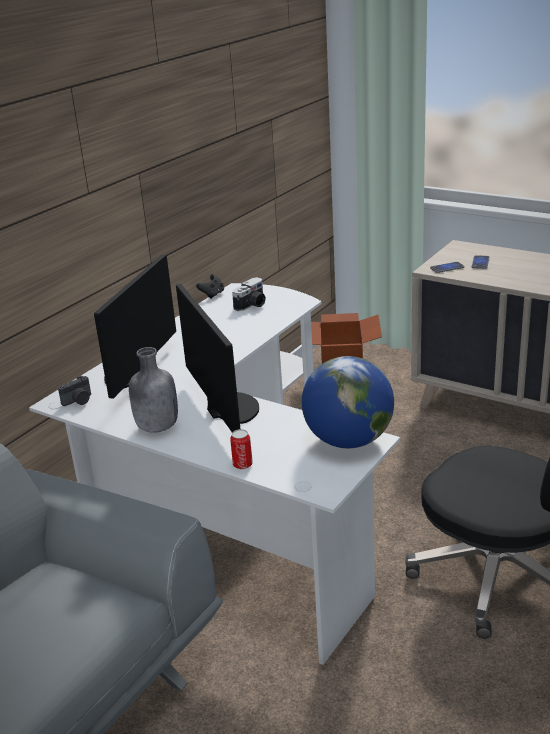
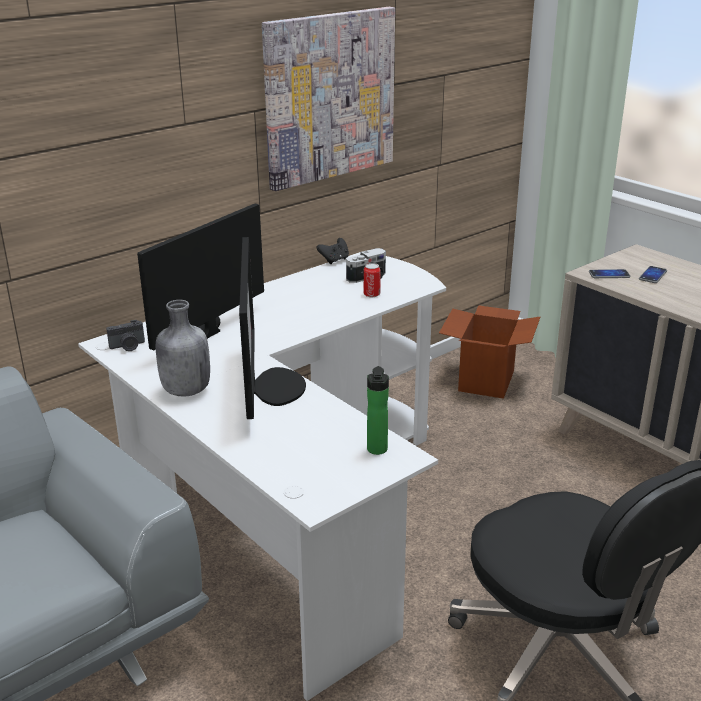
camera: 15 degrees right, 0 degrees up
can [230,429,253,469] -> can moved to [364,263,381,297]
globe [302,356,394,448] -> bottle [367,366,389,455]
none -> picture [262,7,395,191]

